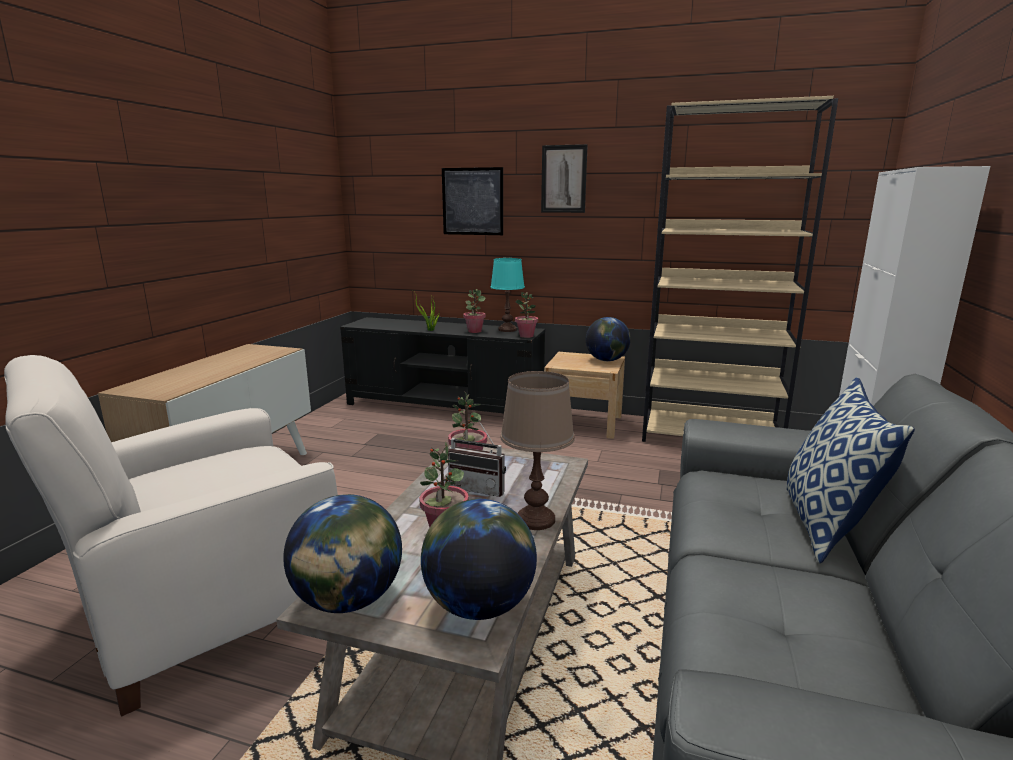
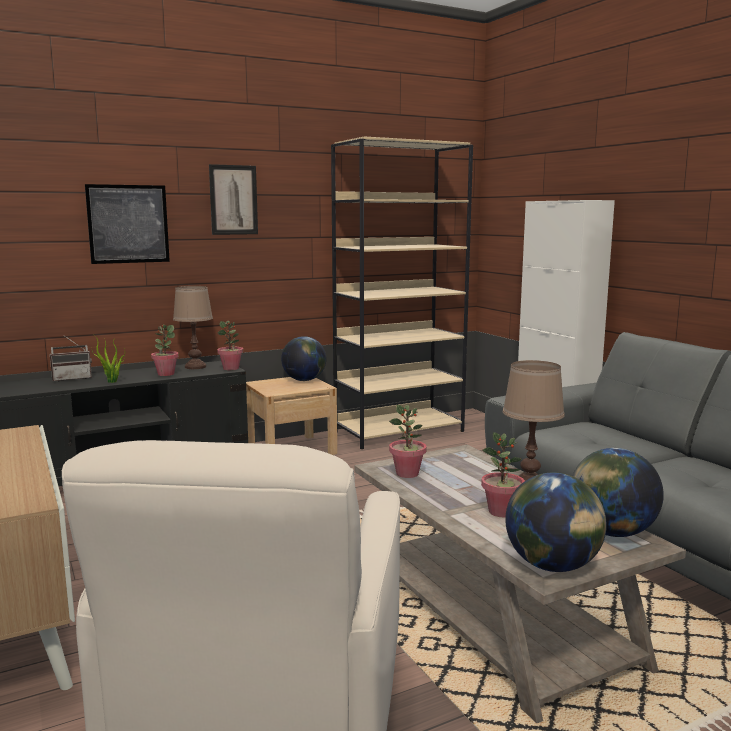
camera: 45 degrees left, 5 degrees down
radio [448,421,506,497] -> radio moved to [50,335,92,382]
turquoise table lamp [490,258,525,332] -> brown table lamp [173,286,213,369]
pillow [786,377,915,563] -> none

